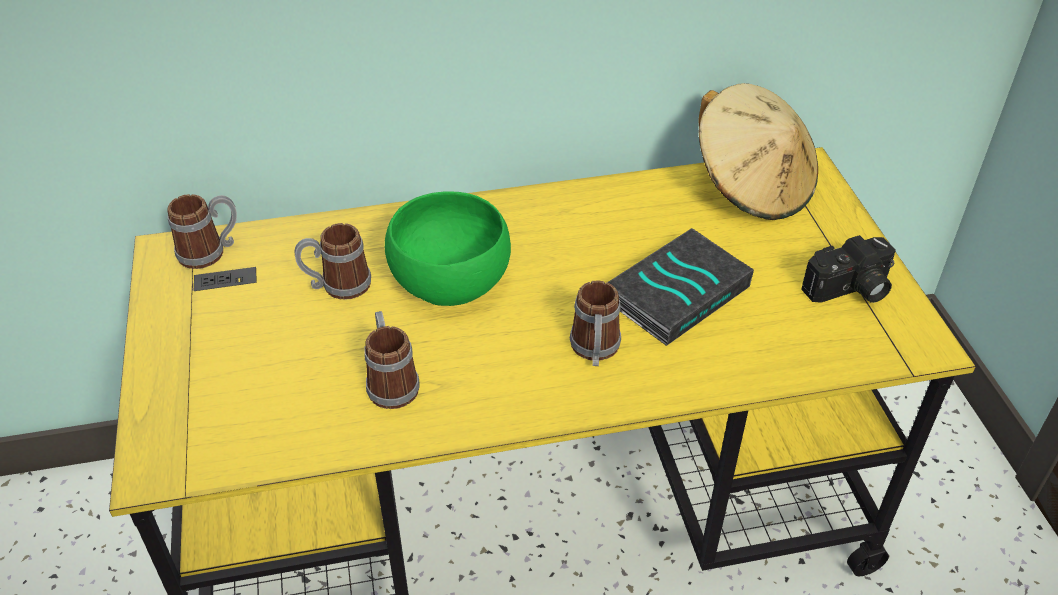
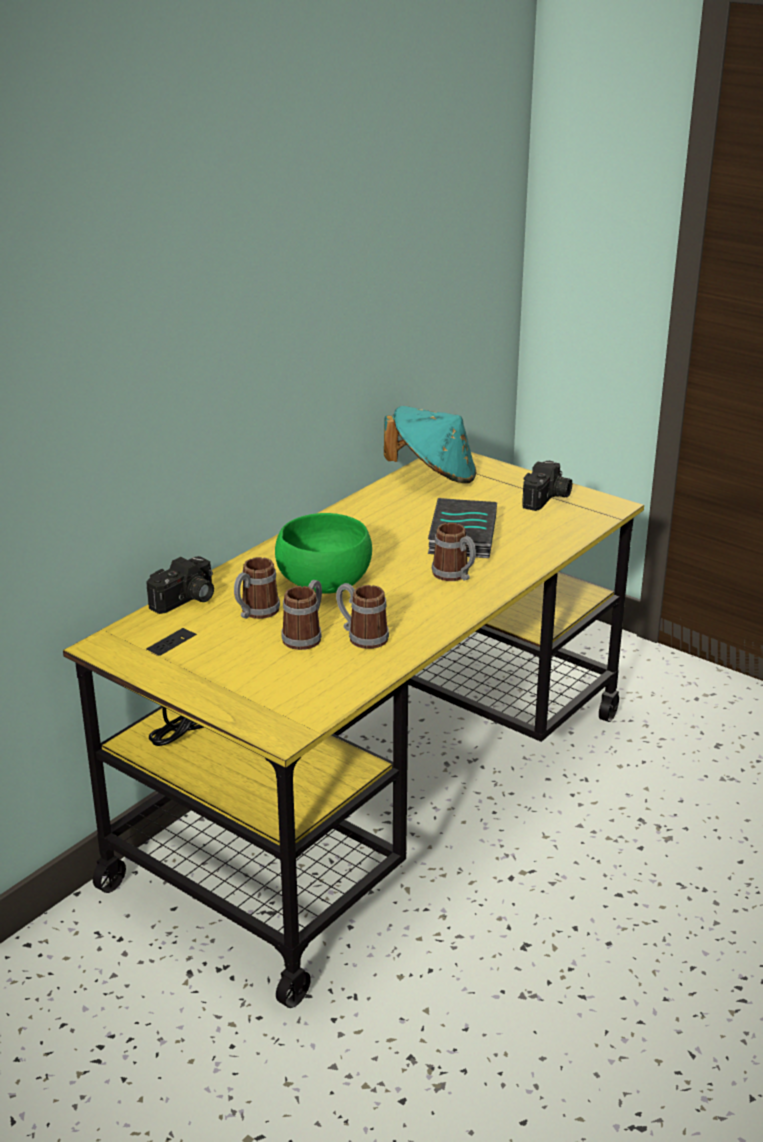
camera: 40 degrees left, 15 degrees down
mug [168,194,237,269] -> mug moved to [281,580,322,650]
beige hat [698,83,818,220] -> turquoise hat [384,406,476,484]
none -> camera [146,556,214,614]

